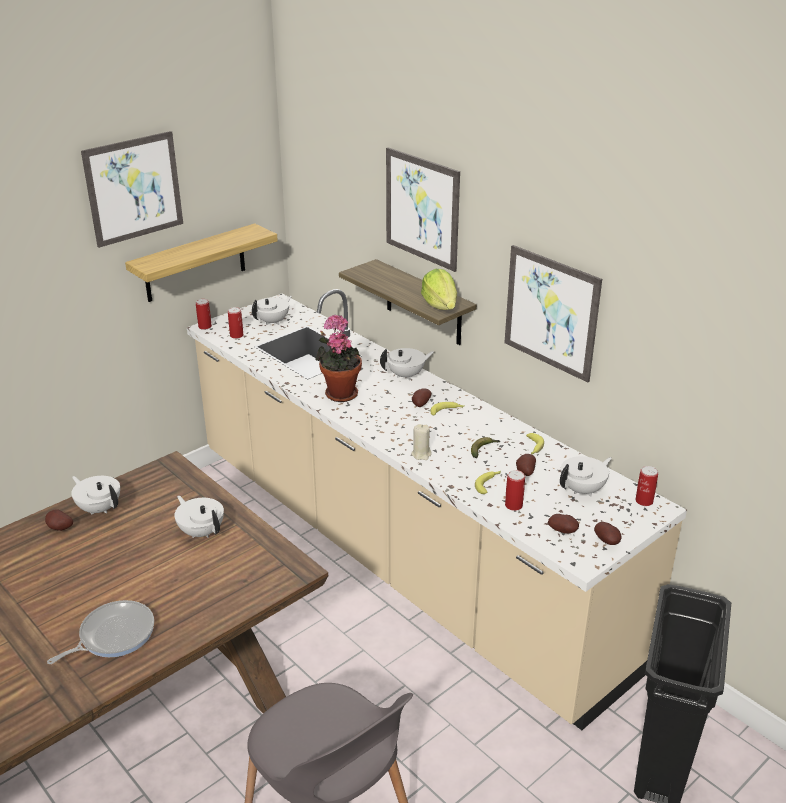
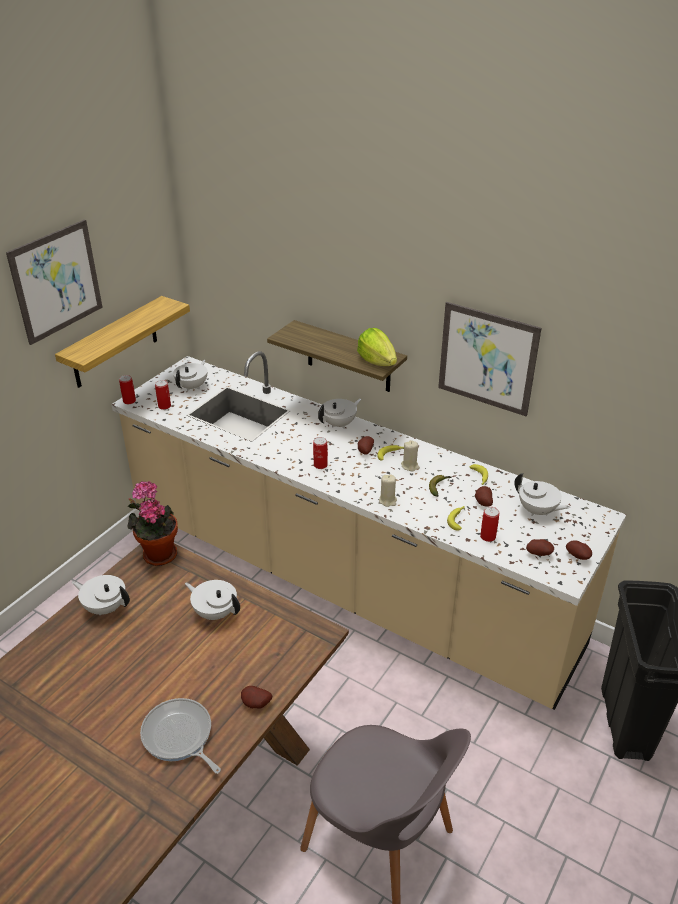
camera: 15 degrees left, 5 degrees up
potato [45,509,73,531] -> potato moved to [241,686,272,709]
frying pan [47,600,154,664] -> frying pan turned 75 degrees counterclockwise [140,698,221,774]
potted plant [315,315,362,402] -> potted plant moved to [128,481,178,566]
picture [386,147,460,272] -> none
white teapot [560,456,612,497] -> white teapot turned 90 degrees clockwise [514,473,570,516]
can [636,466,658,506] -> can moved to [313,437,328,469]
none -> beige candle [401,440,420,472]

